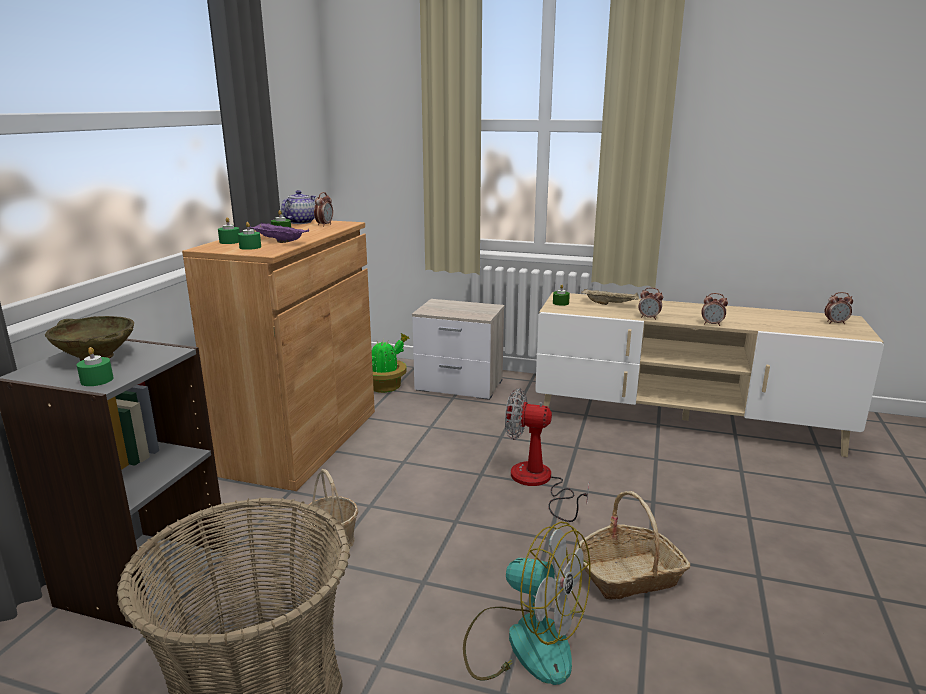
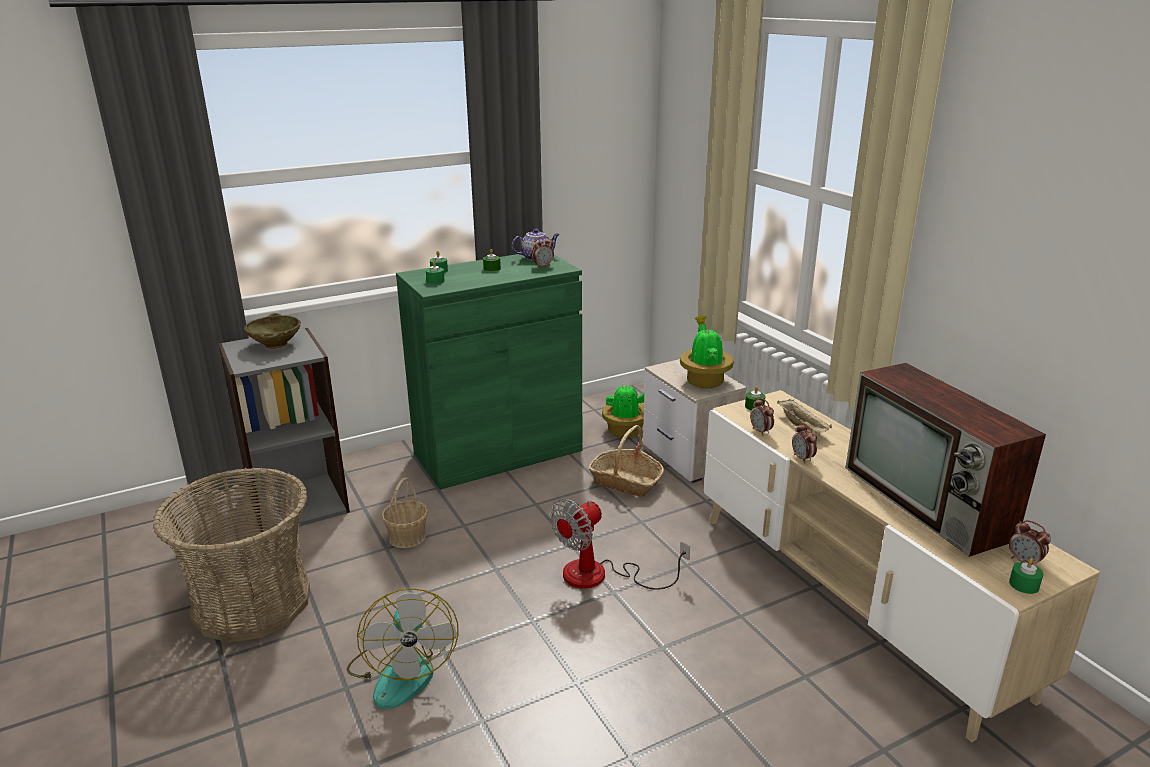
camera: 45 degrees right, 5 degrees up
green candle [77,347,113,386] -> green candle moved to [1009,558,1043,594]
brown cabinet [182,220,375,491] -> green cabinet [396,254,582,490]
purple tray [250,223,309,243] -> none
fan [505,388,589,522] -> fan turned 105 degrees counterclockwise [550,499,690,590]
basket [576,491,691,600] -> basket moved to [589,425,664,497]
alarm clock [701,293,728,326] -> alarm clock moved to [750,398,774,436]
none -> potted plant [680,316,734,388]
none -> television [846,363,1046,557]

